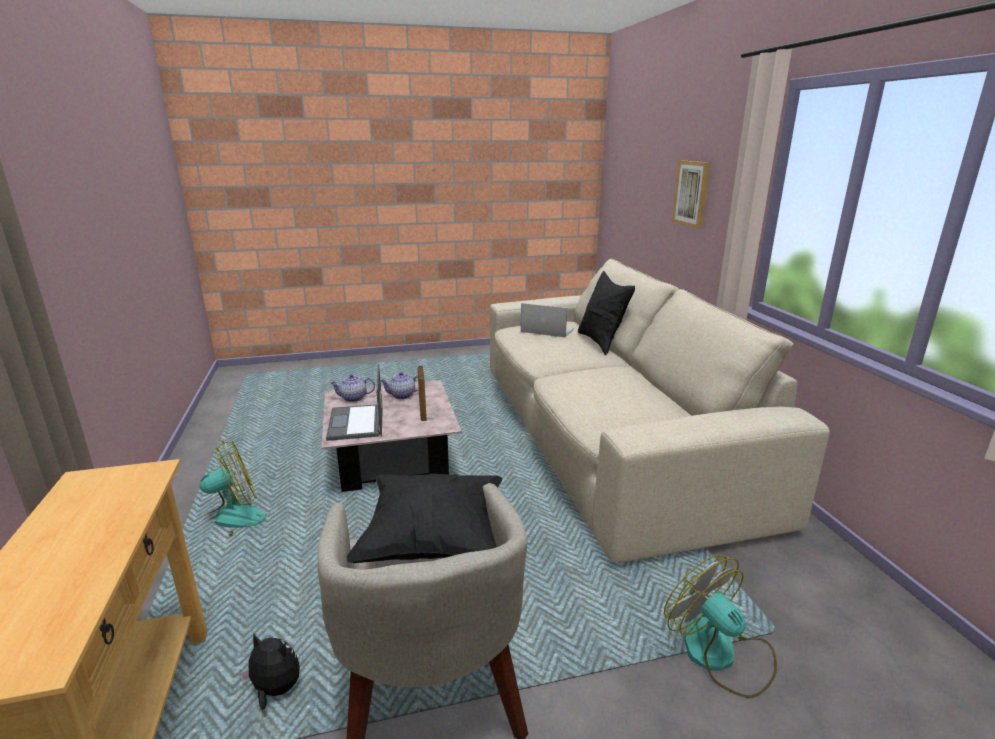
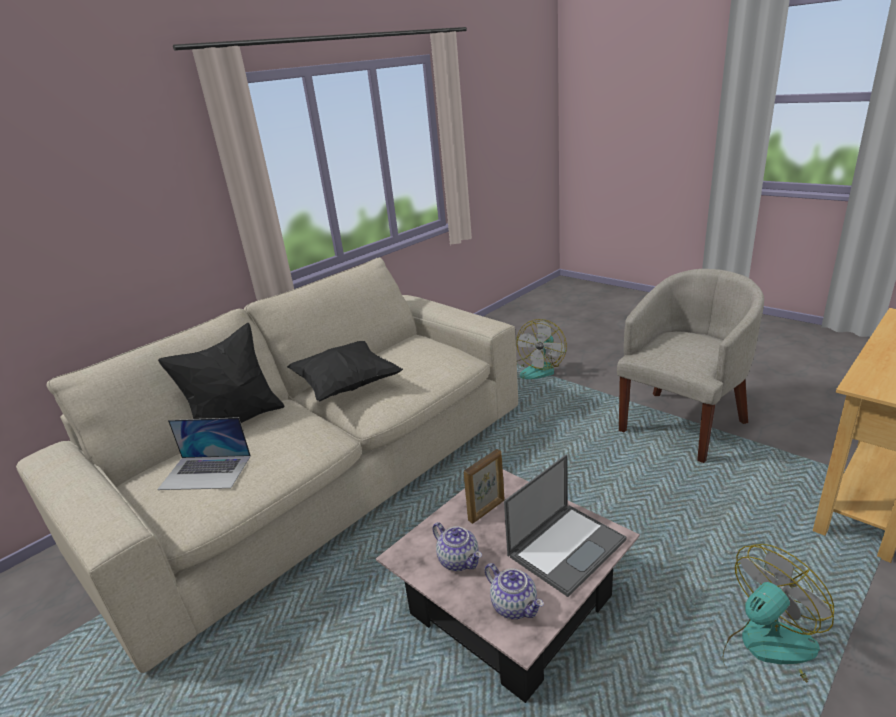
camera: 120 degrees left, 5 degrees up
fan [190,440,266,537] -> fan turned 120 degrees clockwise [723,544,834,683]
plush toy [239,633,300,710] -> none
black pillow [347,474,502,563] -> black pillow moved to [287,341,403,401]
laptop [521,303,574,338] -> laptop turned 75 degrees counterclockwise [157,417,251,490]
picture [672,160,711,228] -> none

